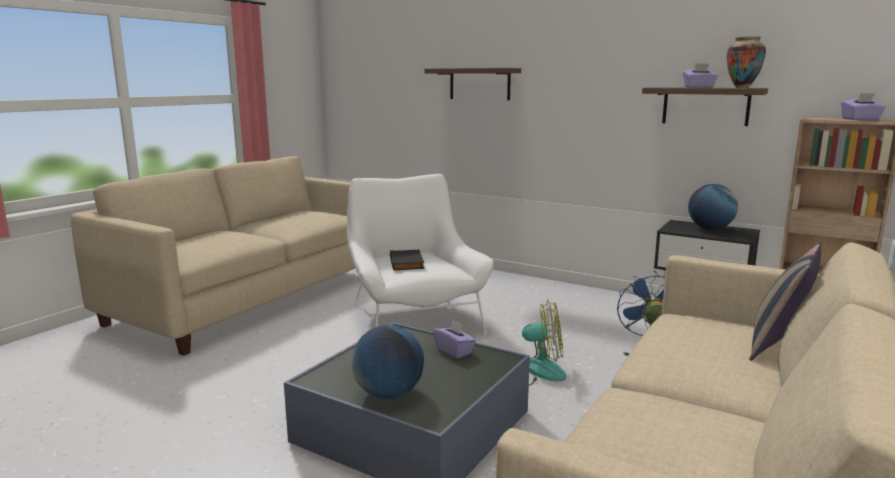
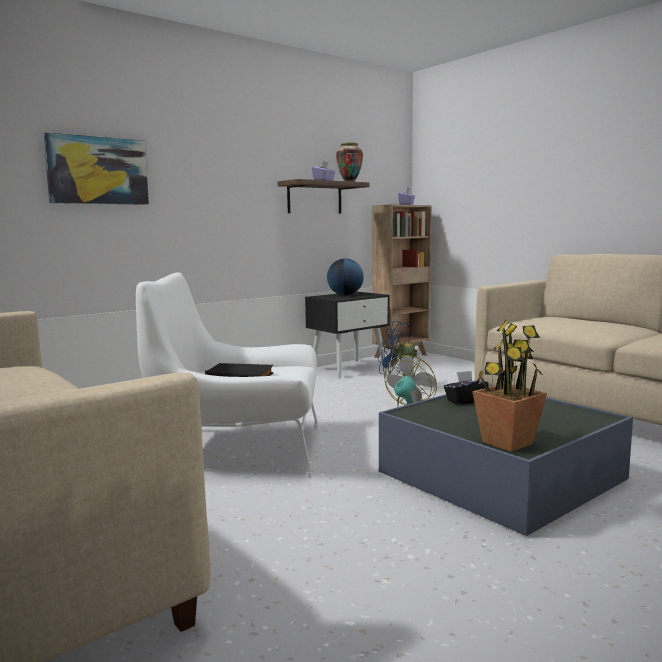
camera: 70 degrees left, 5 degrees down
globe [351,325,424,399] -> none
shelf [424,68,521,100] -> picture [43,132,149,205]
purple tissue box [433,320,476,359] -> black tissue box [444,371,489,405]
pillow [749,242,821,361] -> none
none -> potted plant [472,320,547,452]

